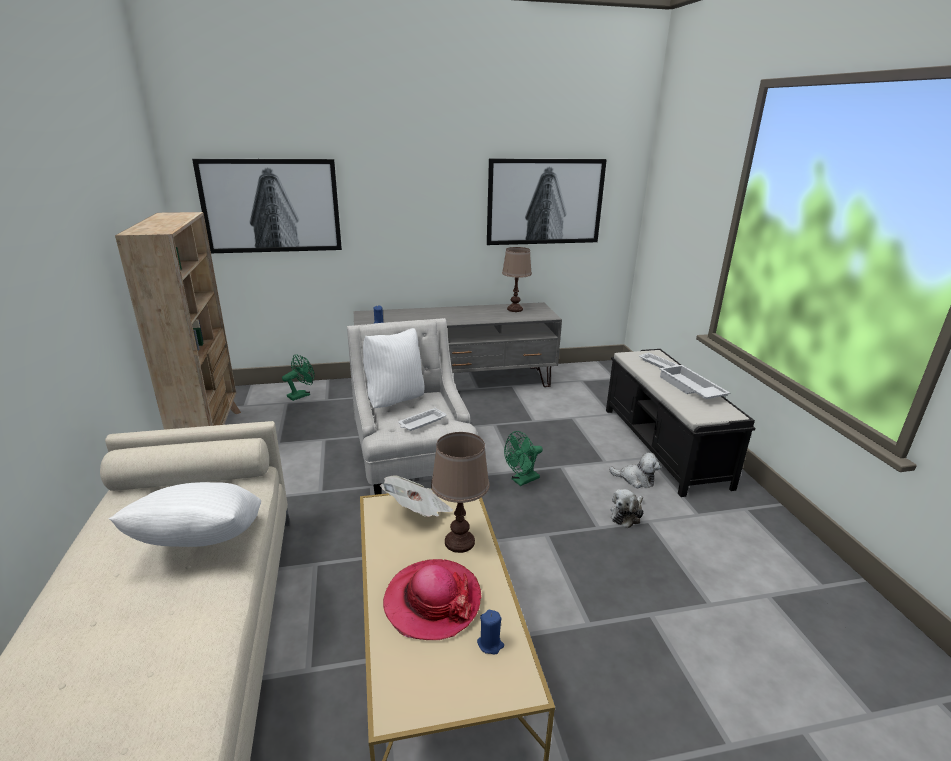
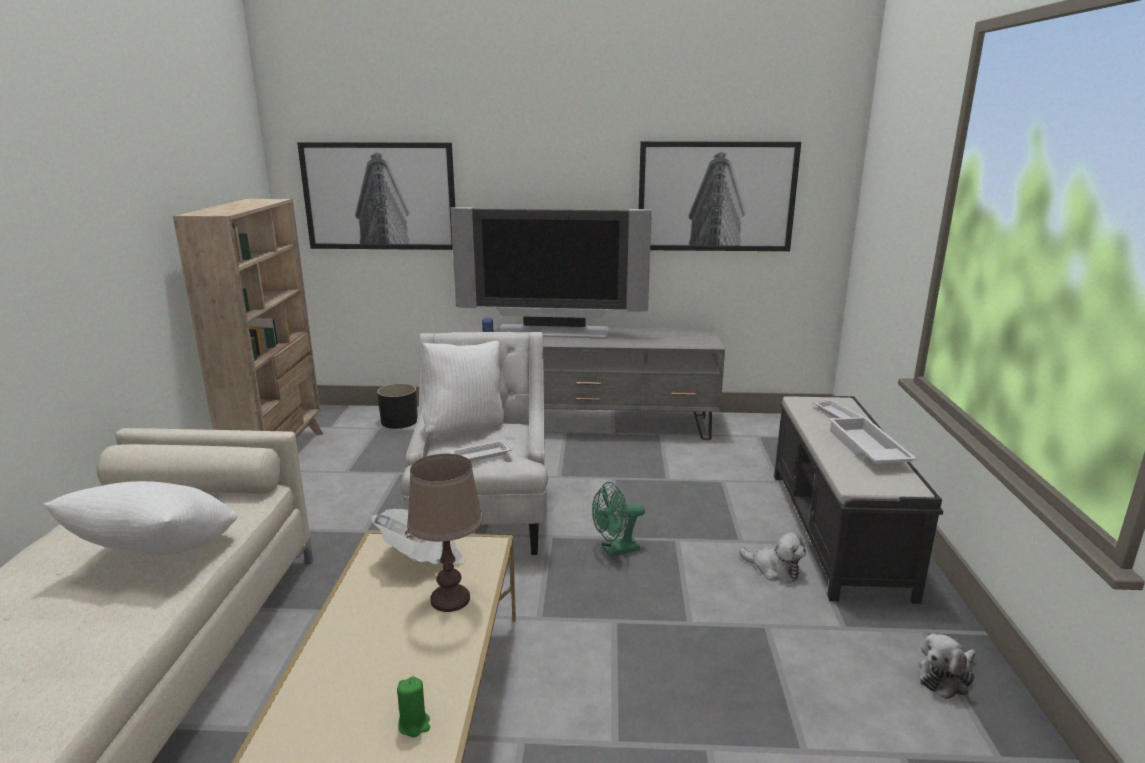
camera: 15 degrees right, 5 degrees down
green fan [282,354,315,401] -> black planter [377,383,418,429]
hat [383,559,481,640] -> none
blue candle [477,610,504,654] -> green candle [397,676,430,737]
brown table lamp [502,247,532,312] -> none
plush toy [611,489,644,528] -> plush toy moved to [918,634,976,699]
none -> television [450,207,652,338]

